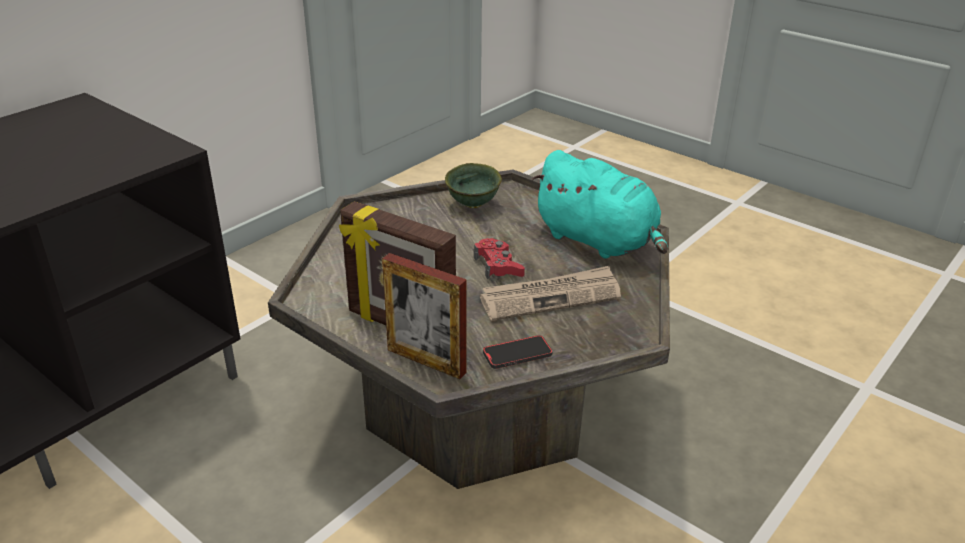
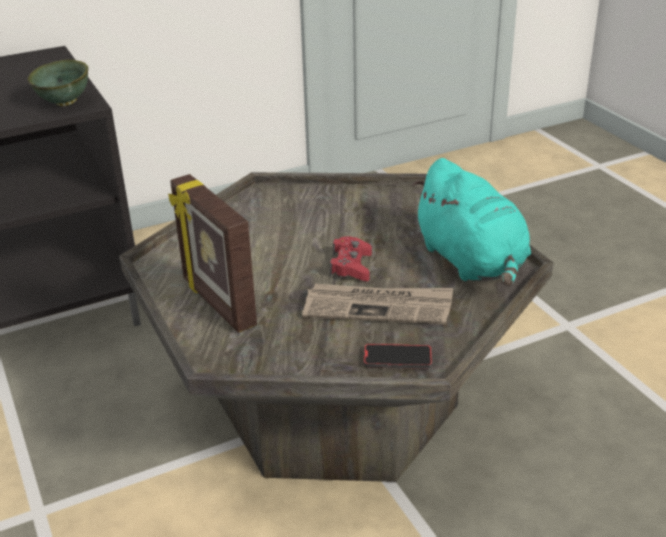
camera: 25 degrees right, 0 degrees up
picture frame [382,253,467,379] -> none
green bowl [445,163,502,208] -> green bowl moved to [28,59,88,106]
phone [483,335,552,369] -> phone moved to [364,344,432,369]

